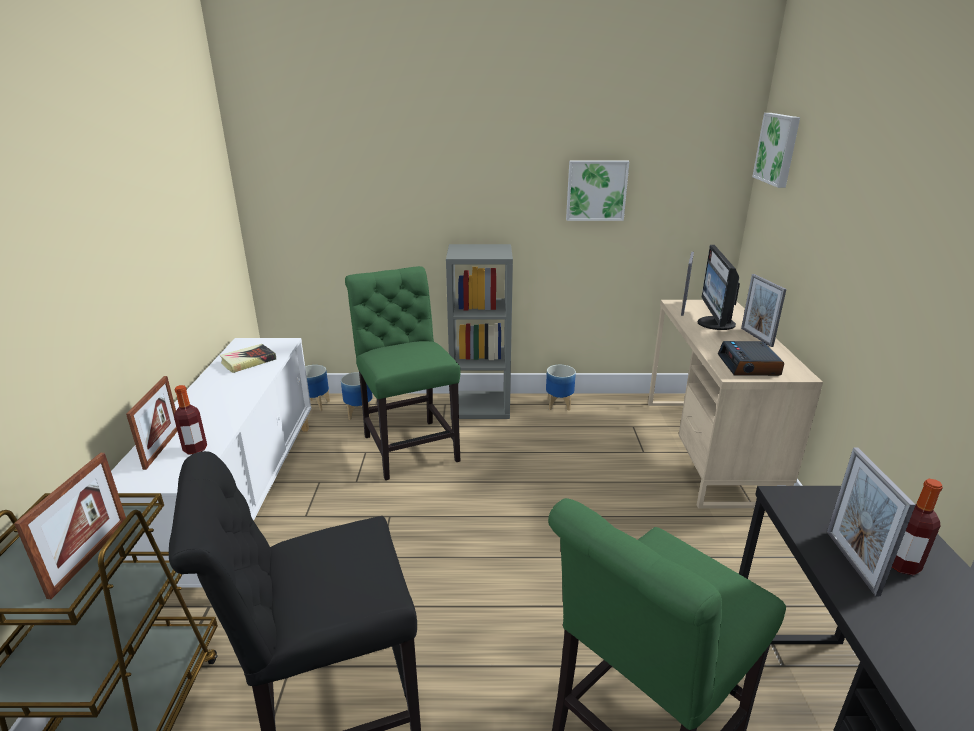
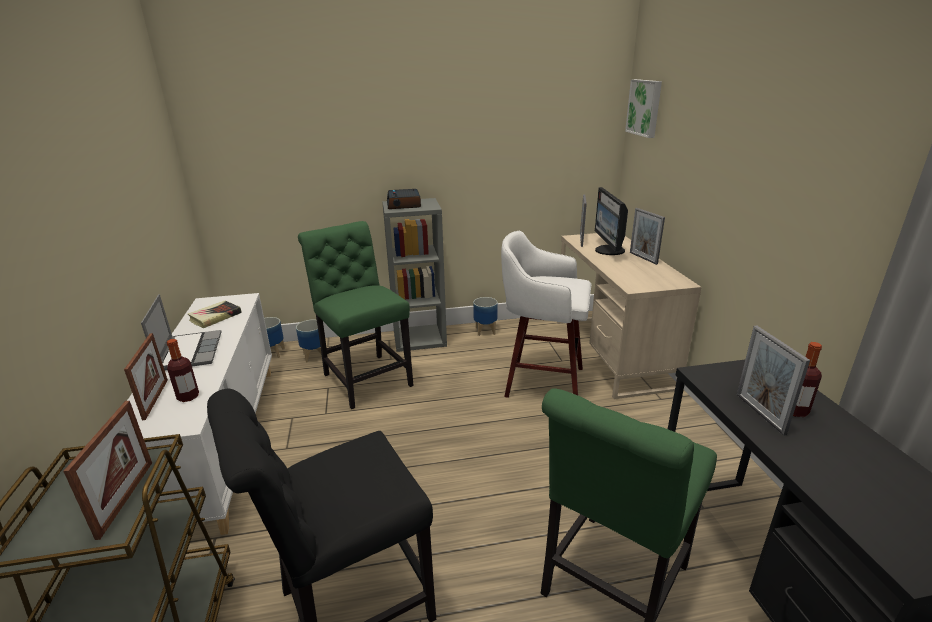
camera: 10 degrees left, 0 degrees up
picture [566,160,630,221] -> none
alarm clock [718,341,784,376] -> alarm clock moved to [387,189,421,209]
none -> laptop [141,294,221,370]
none -> white stool [501,231,591,398]

